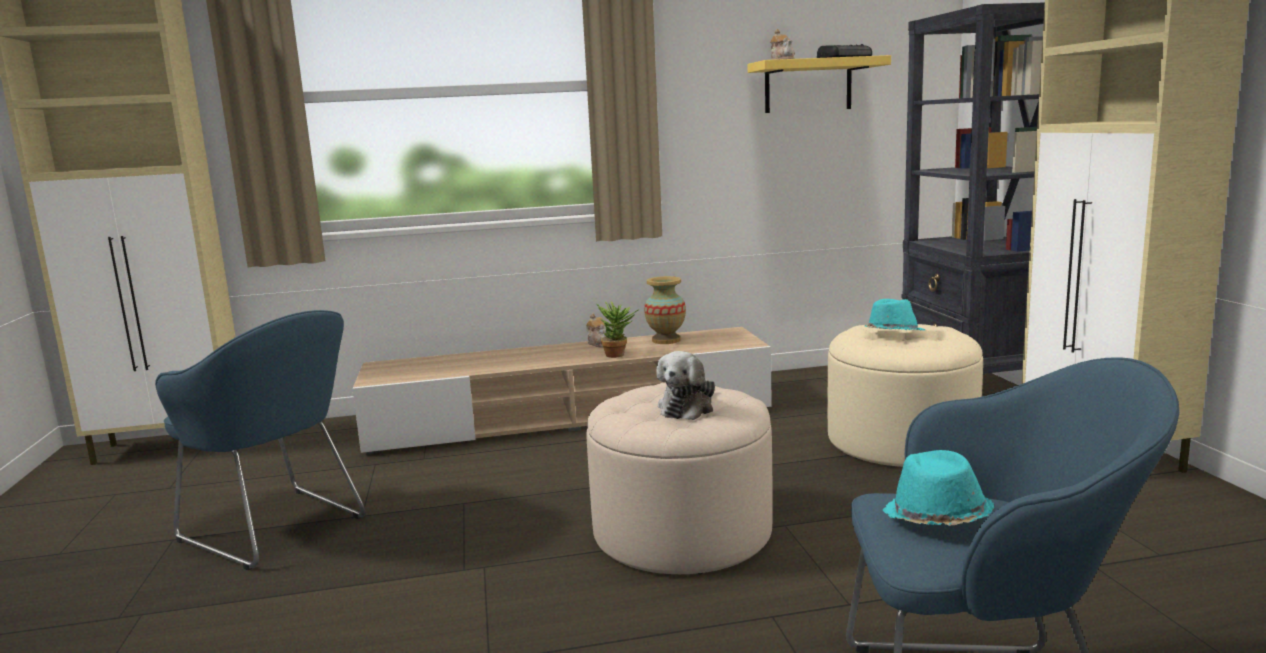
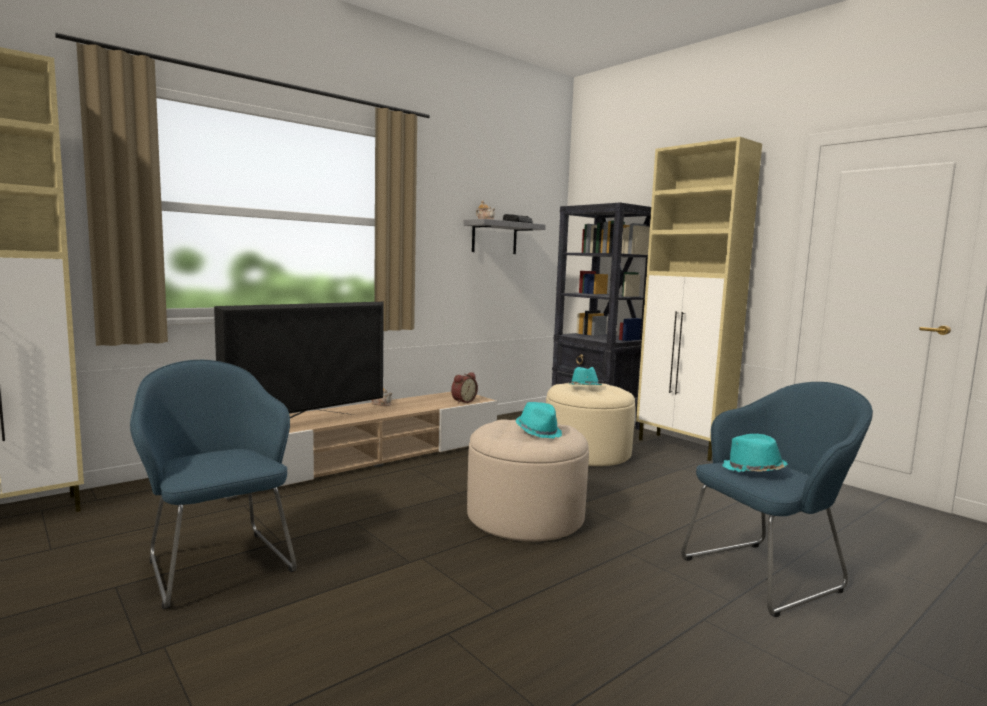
camera: 30 degrees left, 5 degrees down
blue armchair [155,310,365,570] -> blue armchair turned 135 degrees counterclockwise [130,360,297,610]
potted plant [597,302,639,358] -> none
vase [644,276,686,344] -> none
plush toy [657,351,715,420] -> turquoise hat [516,402,562,439]
yellow shelf [748,55,891,113] -> grey shelf [463,219,546,254]
none -> television [214,302,384,418]
none -> alarm clock [451,372,478,404]

